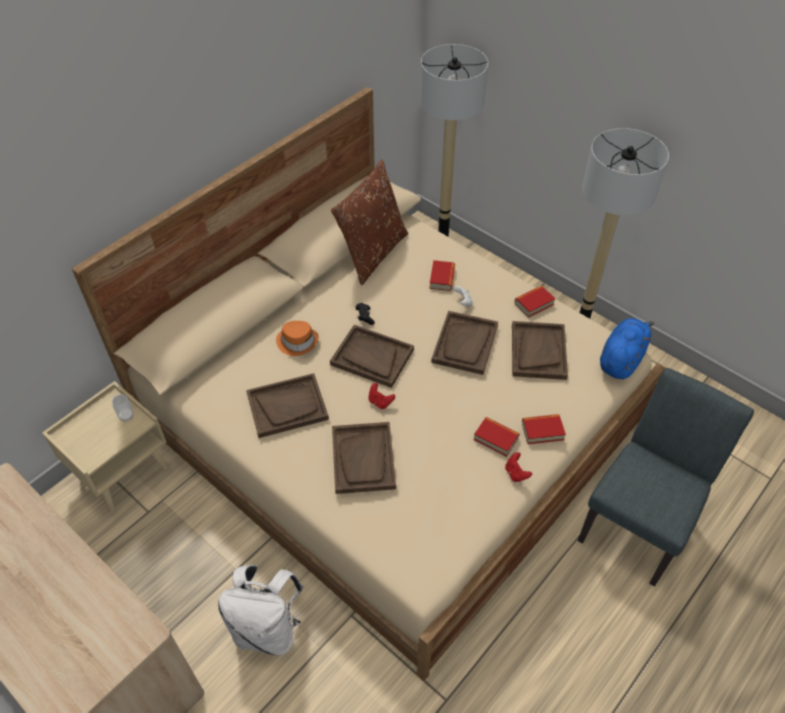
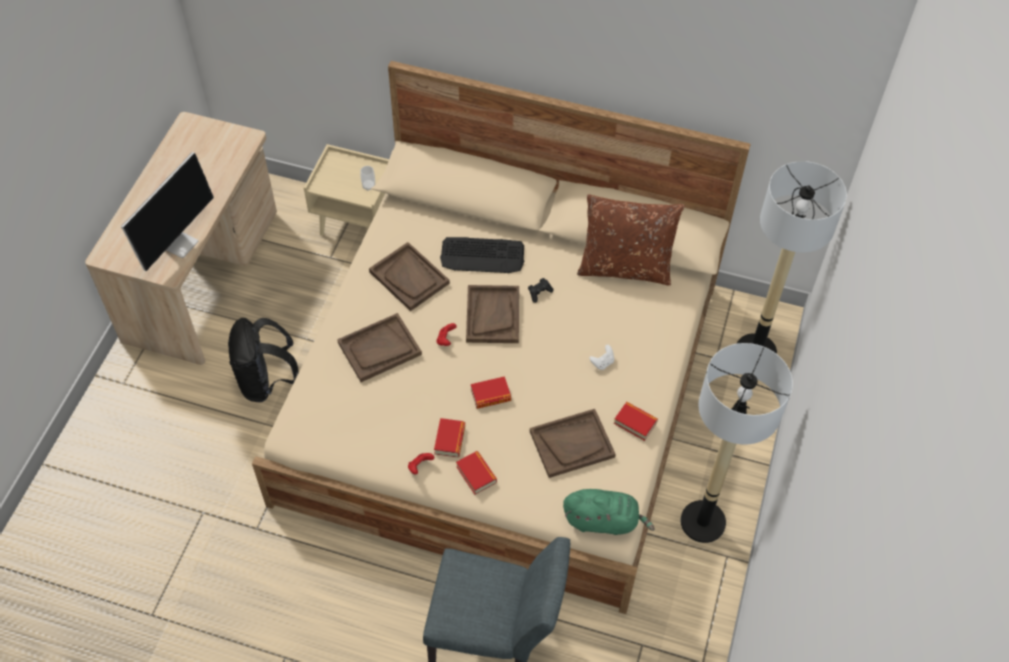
camera: 65 degrees right, 5 degrees up
white backpack [218,565,303,655] -> black backpack [228,318,299,402]
orange hat [276,321,318,356] -> keyboard [440,237,524,273]
book [429,260,455,291] -> book moved to [471,376,511,409]
brown tray [431,311,498,375] -> none
blue plush toy [600,318,654,379] -> green plush toy [563,489,655,535]
none -> monitor [121,152,214,271]

